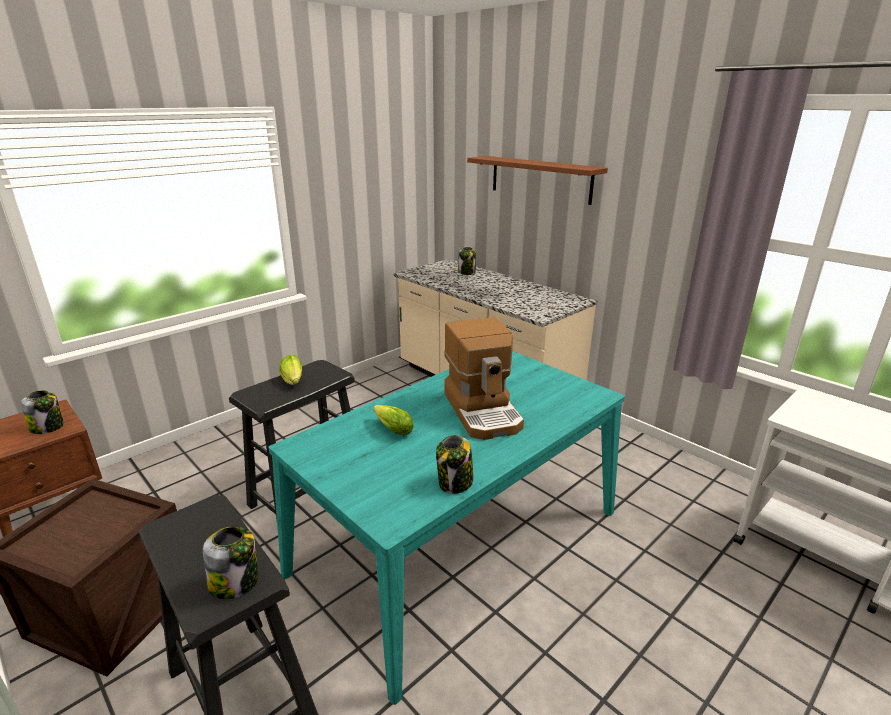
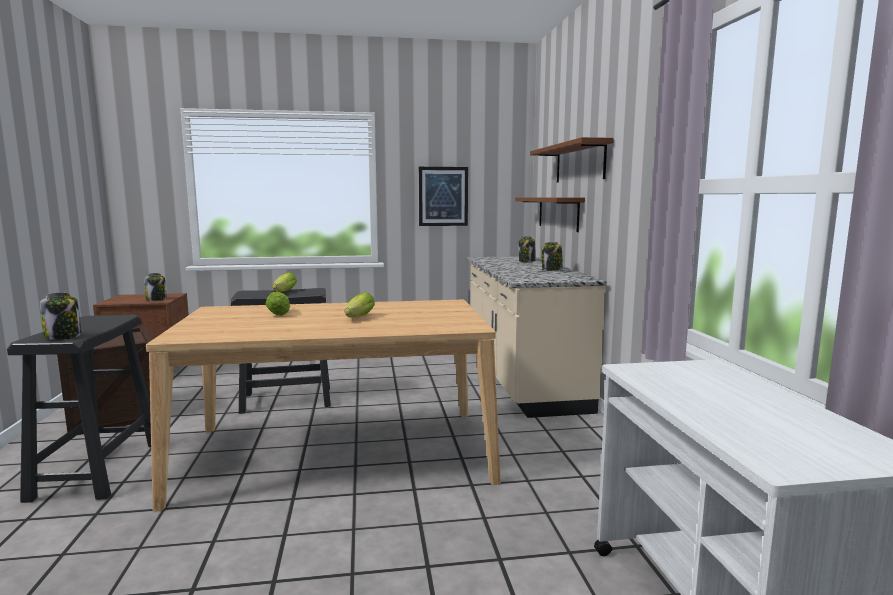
camera: 35 degrees right, 15 degrees down
turquoise dining table [268,351,625,705] -> beige dining table [146,300,501,512]
jar [436,435,474,494] -> jar moved to [541,242,563,271]
coffee machine [444,317,524,440] -> lettuce [345,292,375,318]
none -> picture [419,167,468,226]
none -> brown shelf [515,197,585,232]

